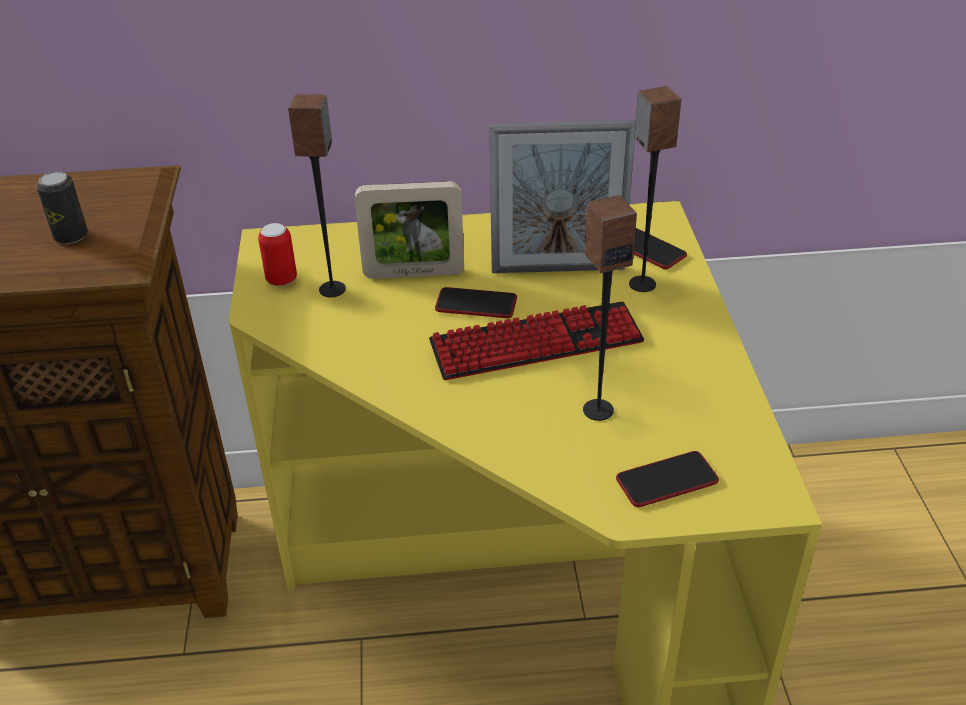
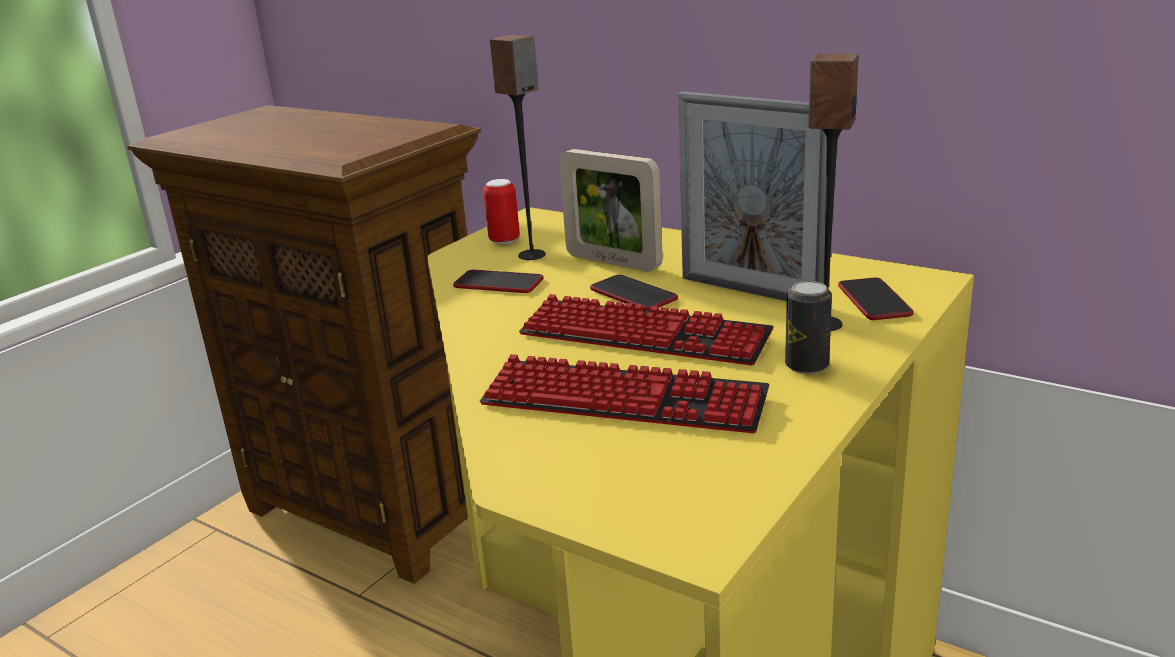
camera: 40 degrees right, 15 degrees down
can [36,171,88,244] -> can moved to [785,281,832,374]
speaker [583,195,637,421] -> keyboard [480,354,770,433]
phone [616,451,719,507] -> phone moved to [453,270,544,293]

